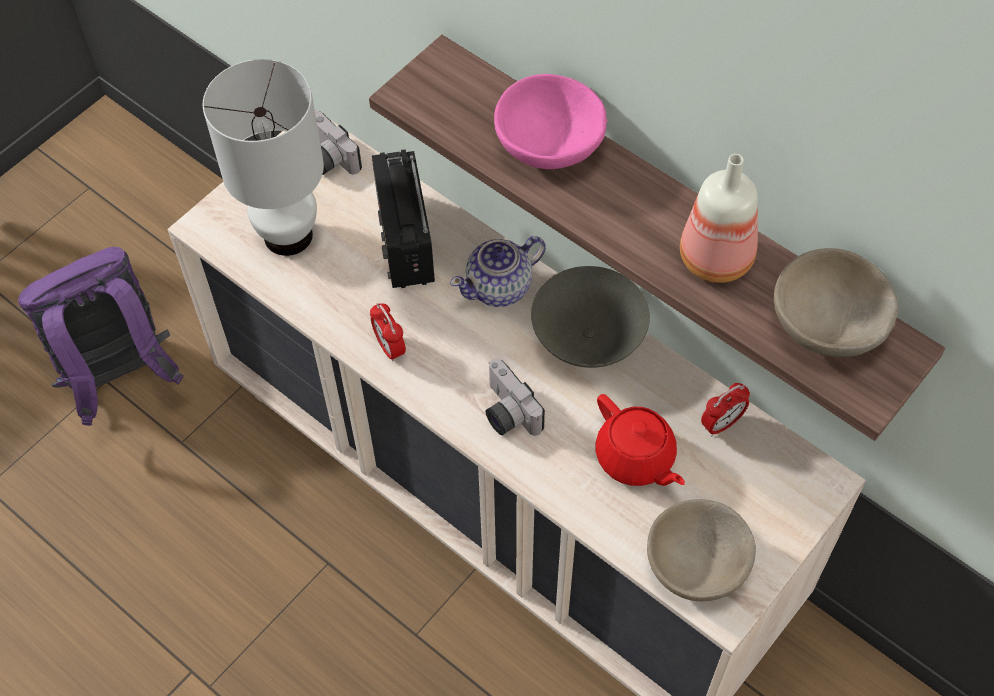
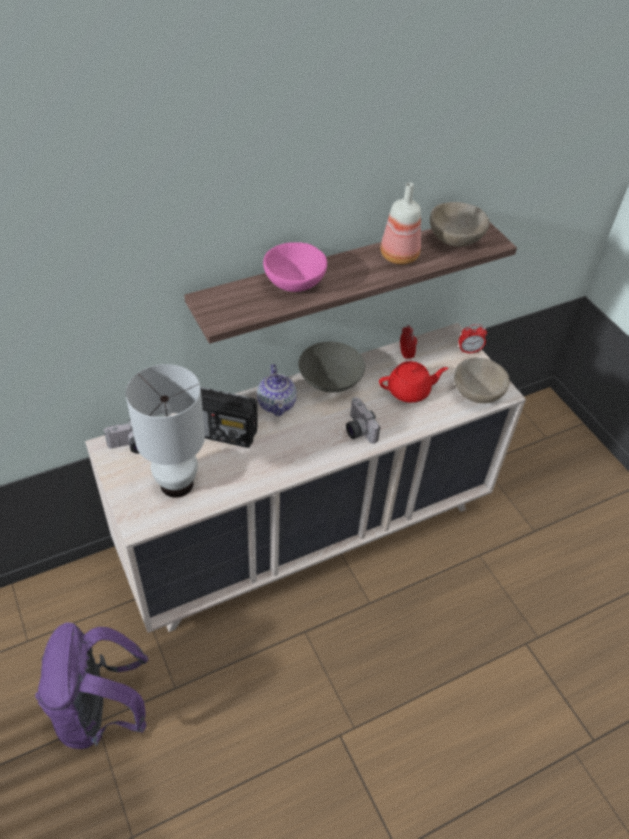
camera: 70 degrees left, 10 degrees down
alarm clock [370,303,406,361] -> alarm clock moved to [458,324,487,353]
camera [486,359,545,436] -> camera turned 75 degrees clockwise [346,397,380,444]

